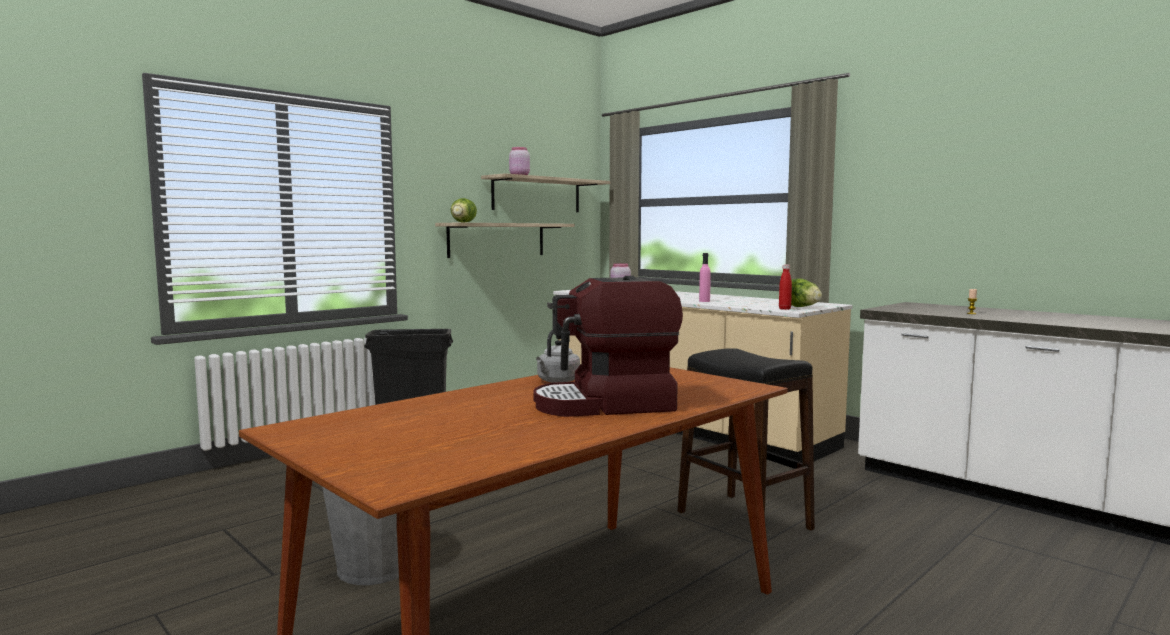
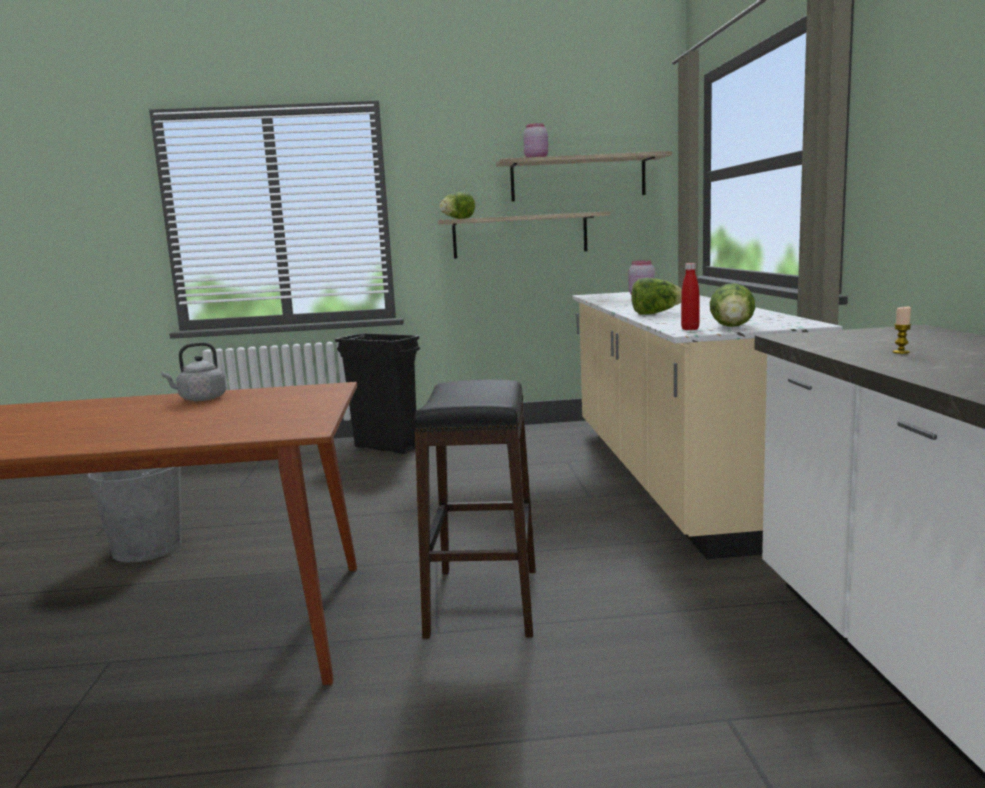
camera: 40 degrees right, 5 degrees up
coffee machine [533,276,683,417] -> none
pink bottle [699,253,711,302] -> lettuce [631,278,682,315]

